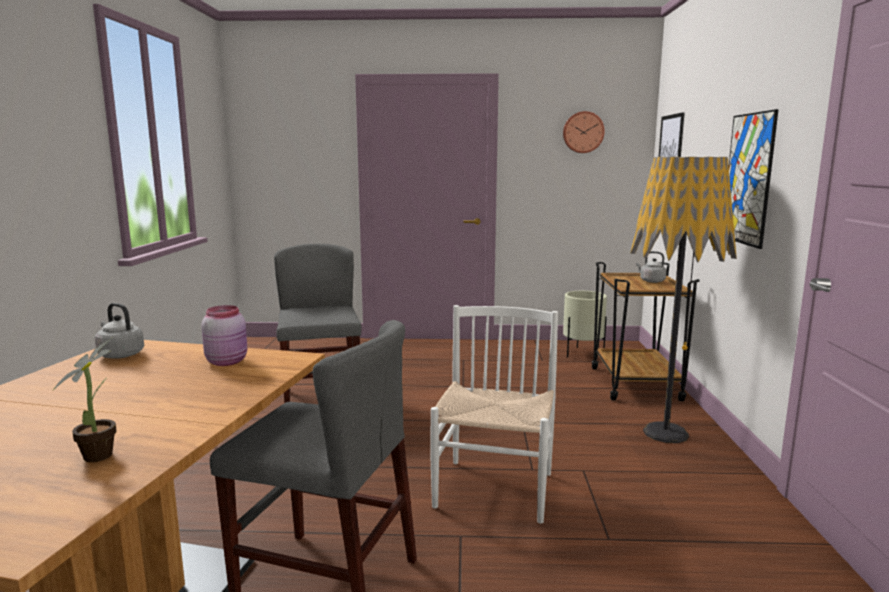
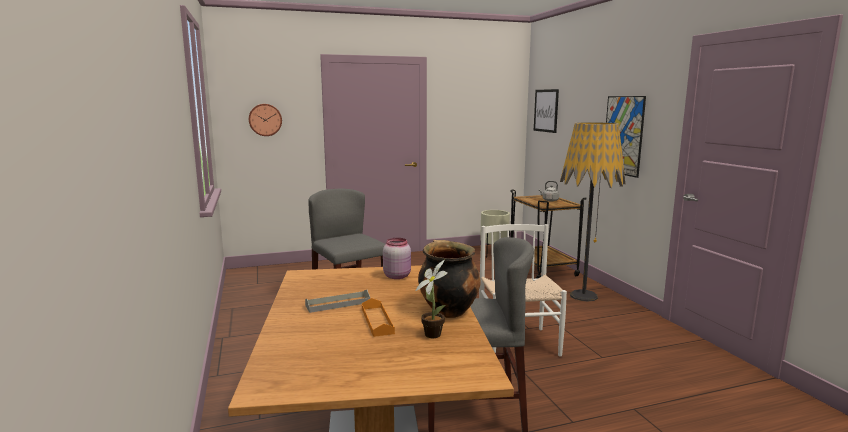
camera: 20 degrees left, 0 degrees up
grey kettle [95,303,144,359] -> none
wall clock [563,111,605,153] -> wall clock moved to [249,104,282,136]
none -> grey tray [305,290,370,313]
none -> orange tray [362,298,395,337]
none -> cooking pot [418,240,480,318]

